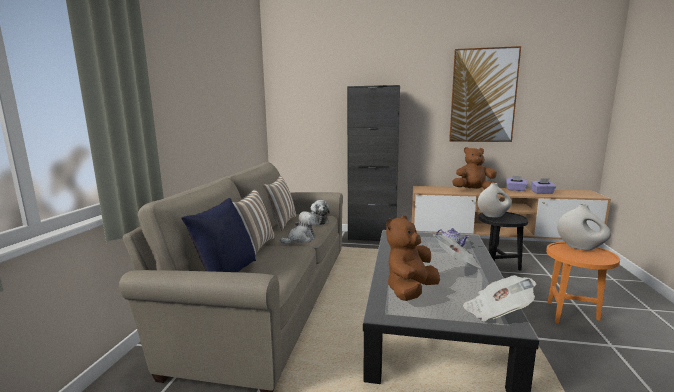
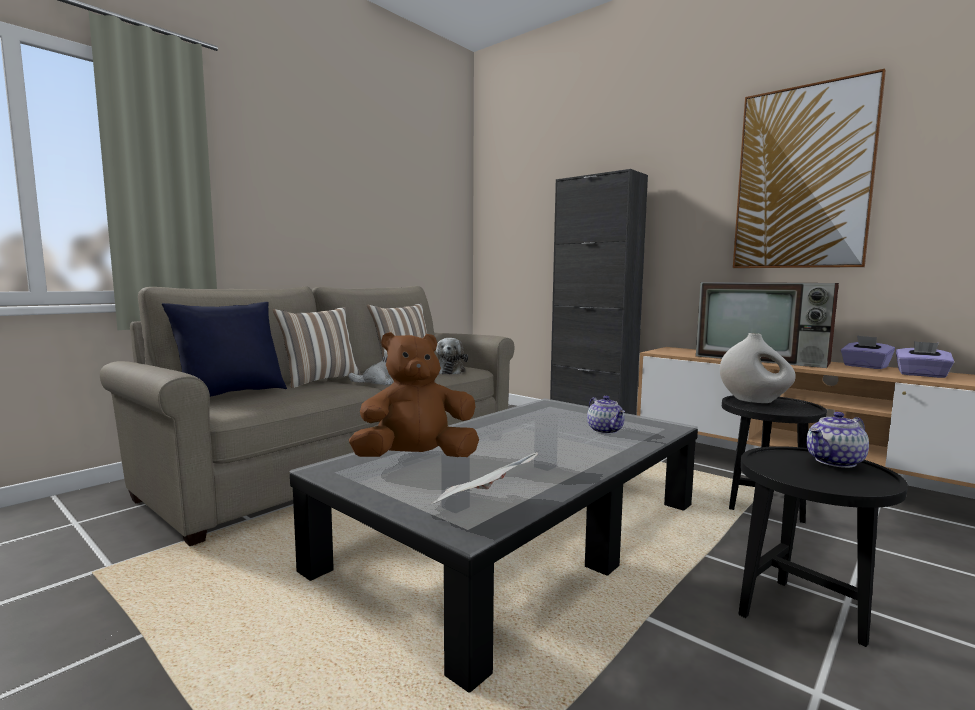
camera: 30 degrees right, 5 degrees down
newspaper [433,234,481,268] -> none
brown plush toy [452,147,497,190] -> television [696,282,839,368]
orange side table [546,242,620,324] -> black side table [738,446,908,647]
white vase [557,204,611,250] -> teapot [806,412,869,468]

